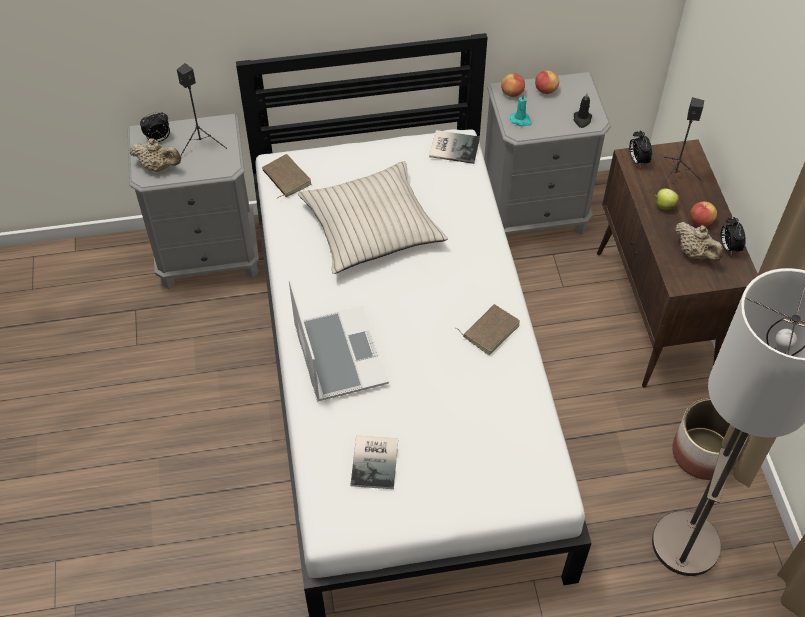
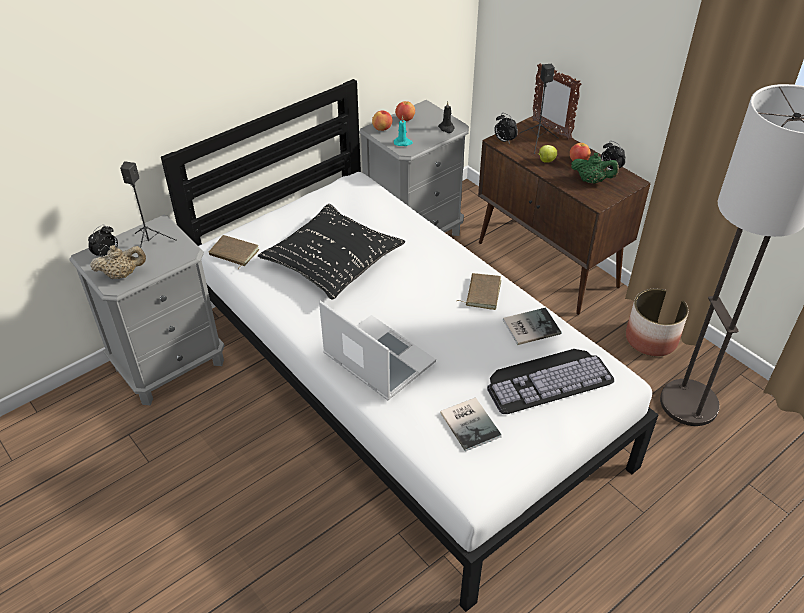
camera: 30 degrees left, 10 degrees down
beige pillow [298,161,448,274] -> black pillow [258,204,405,300]
book [429,130,480,164] -> book moved to [503,307,561,345]
beige teapot [675,222,724,261] -> green teapot [571,153,619,183]
none -> keyboard [487,349,614,414]
none -> picture frame [532,63,581,139]

